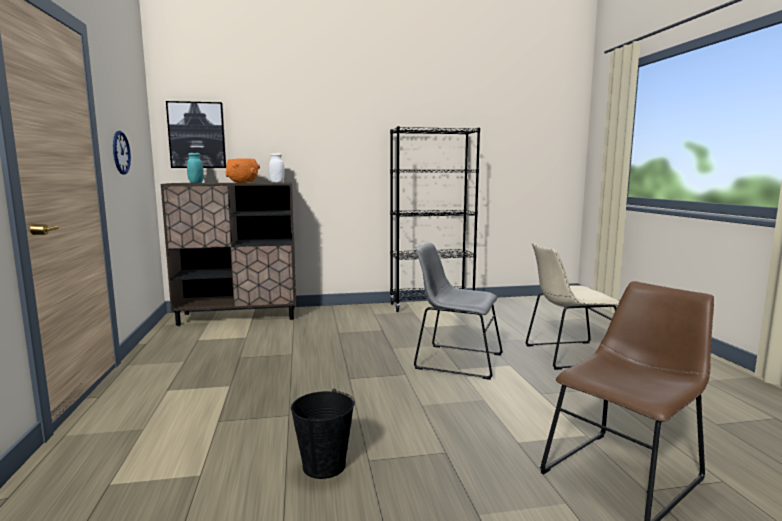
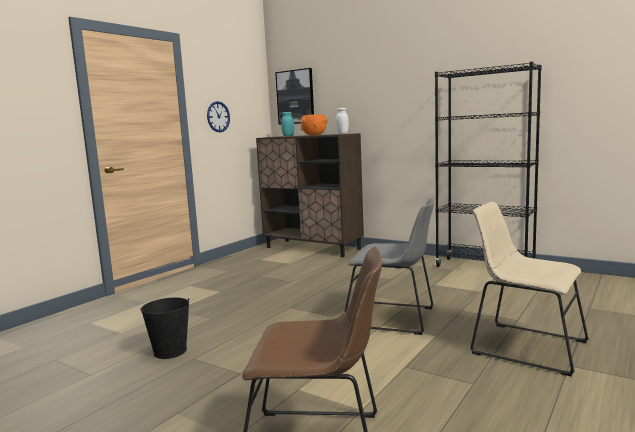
camera: 45 degrees right, 0 degrees up
grey chair [414,242,503,380] -> grey chair turned 135 degrees clockwise [345,197,435,335]

